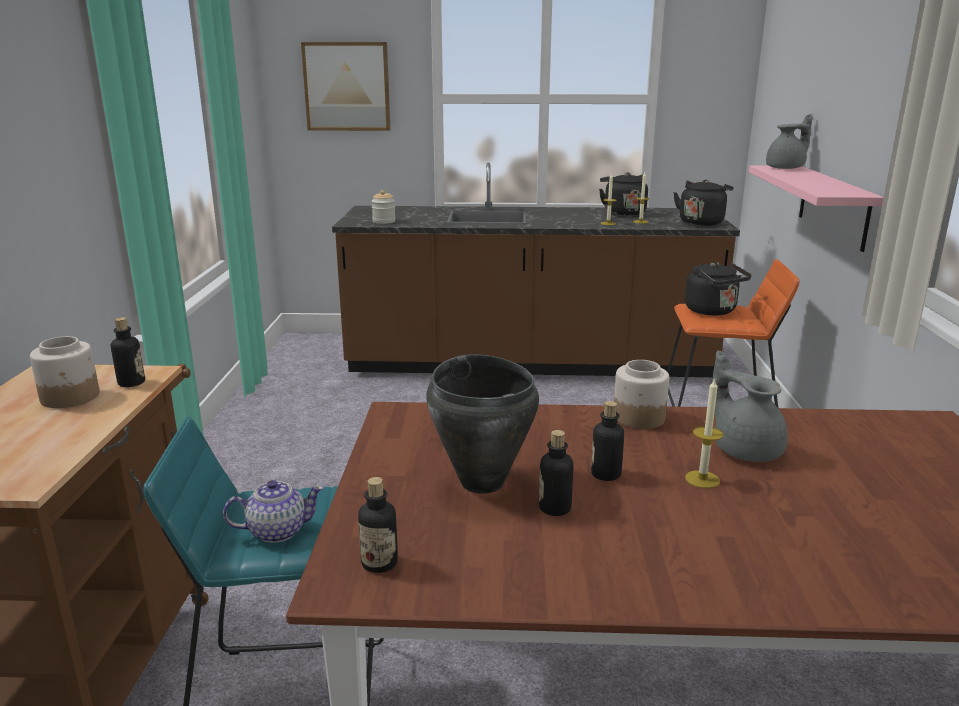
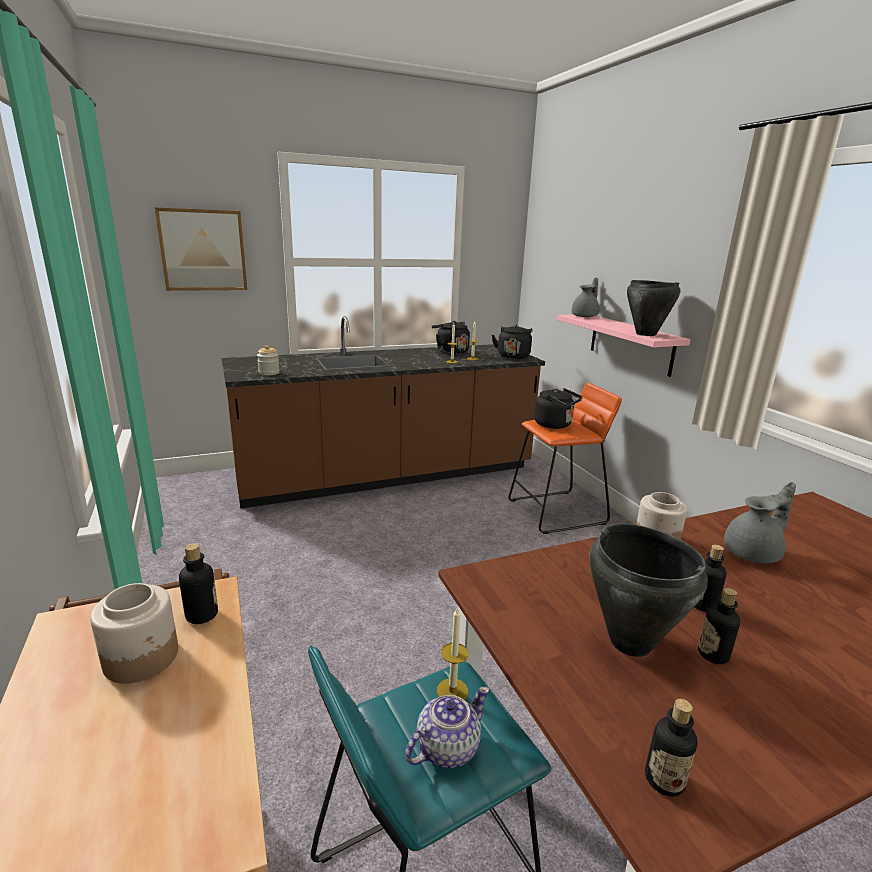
camera: 25 degrees left, 0 degrees up
candle [685,378,724,488] -> candle moved to [437,606,469,700]
grey teapot [712,351,788,462] -> grey teapot turned 120 degrees clockwise [724,482,796,563]
none -> black cooking pot [627,280,681,336]

